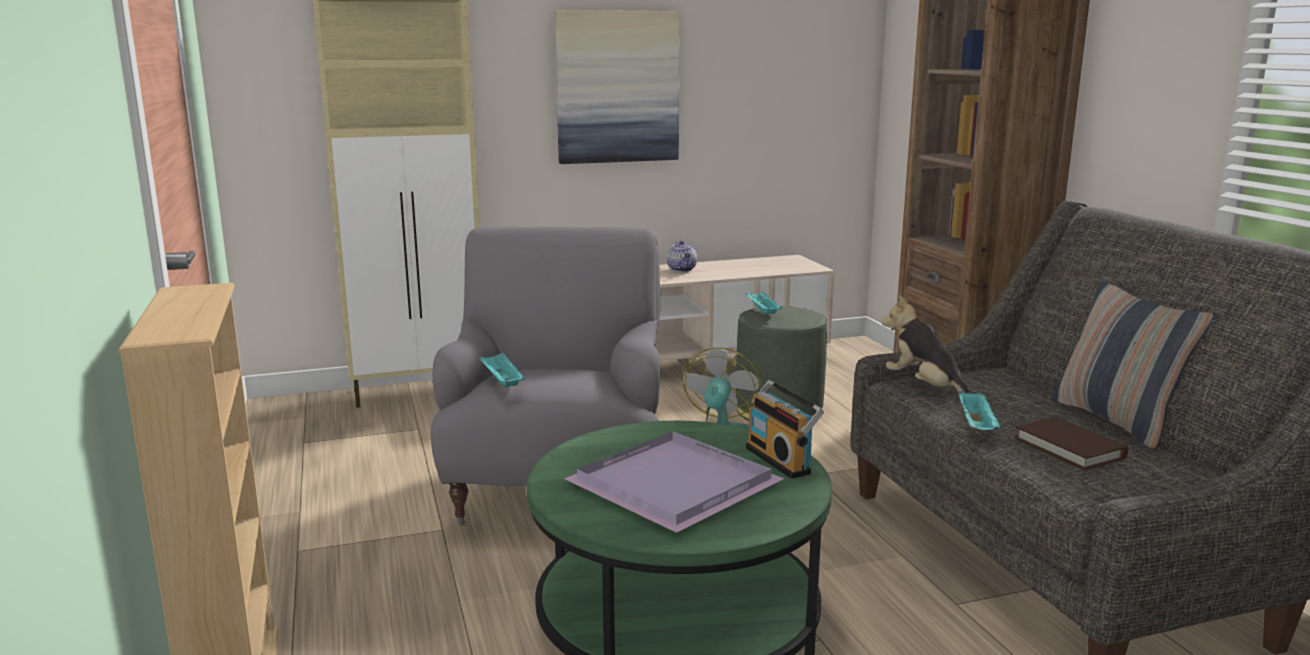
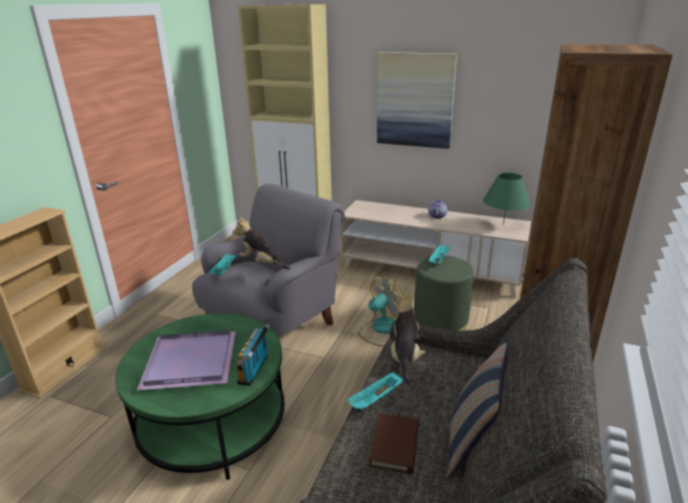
camera: 40 degrees right, 10 degrees up
none -> plush toy [232,217,291,270]
none -> green table lamp [483,173,531,225]

